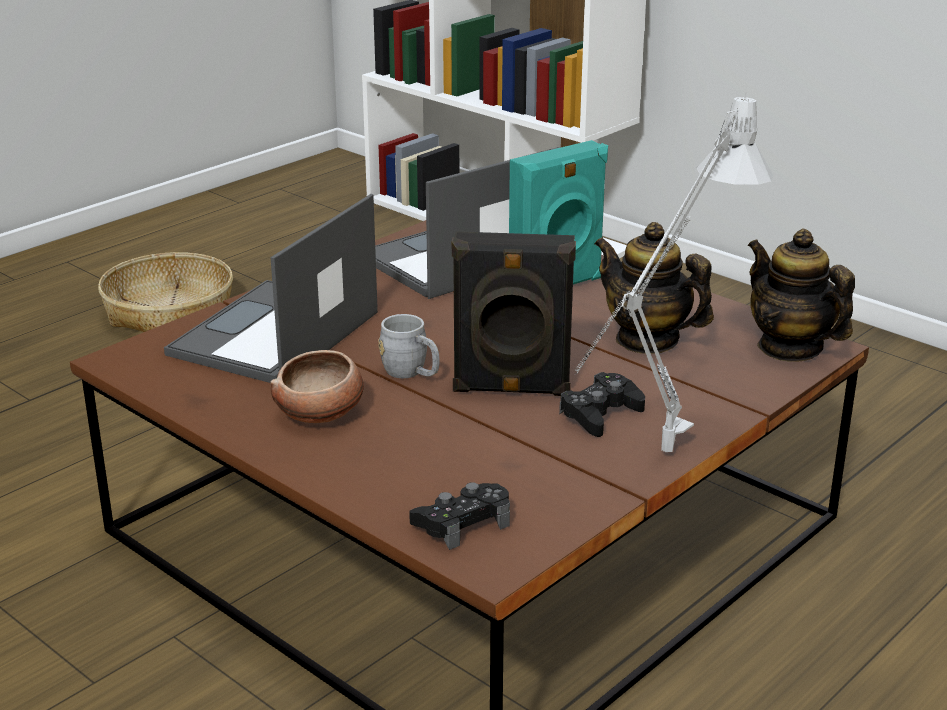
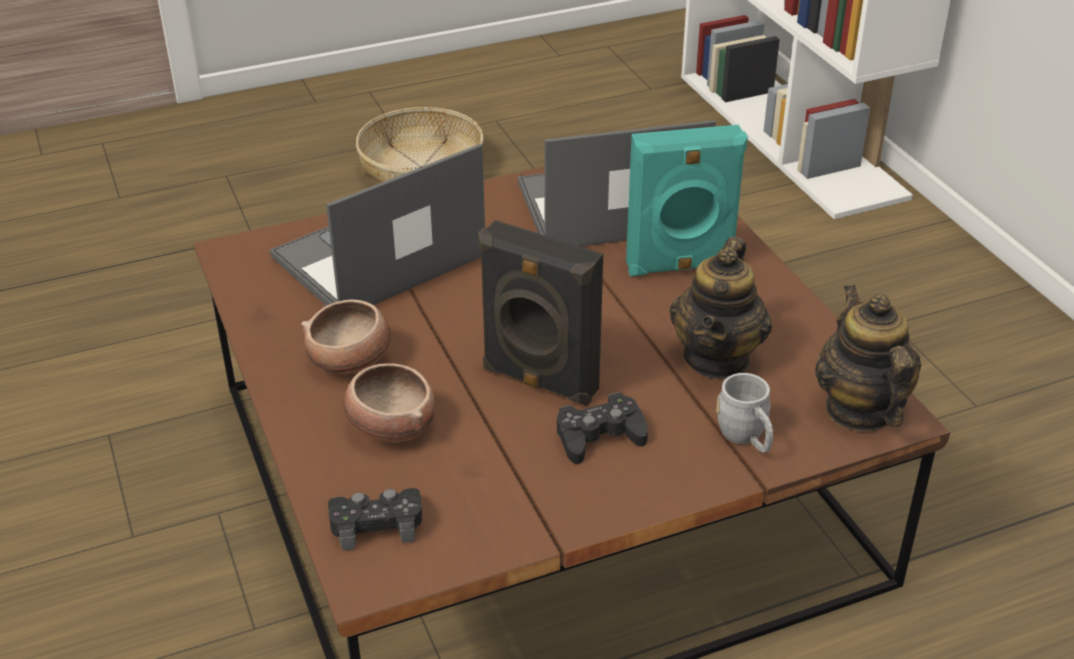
camera: 25 degrees right, 10 degrees up
grey mug [378,314,439,378] -> grey mug moved to [716,373,773,453]
grey table lamp [576,93,773,452] -> none
teapot [594,222,714,354] -> teapot turned 135 degrees counterclockwise [670,237,772,380]
none -> bowl [343,363,435,442]

